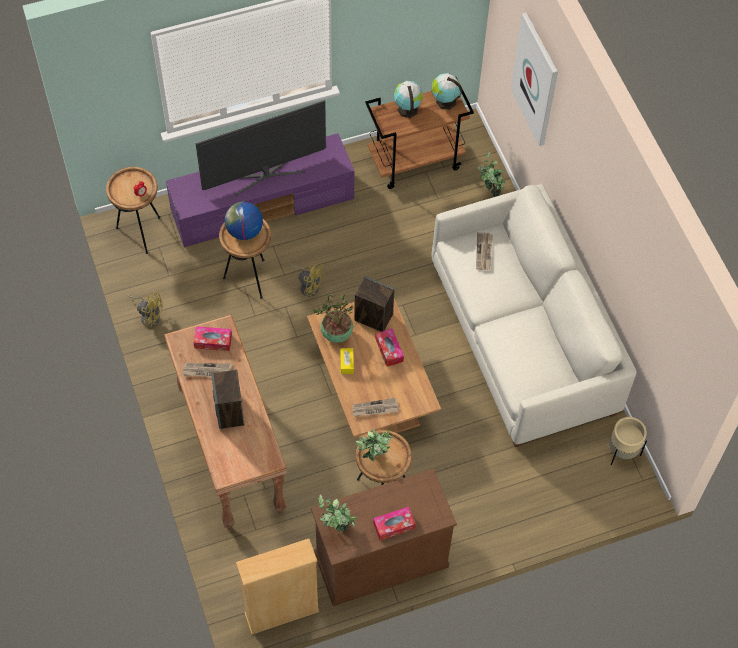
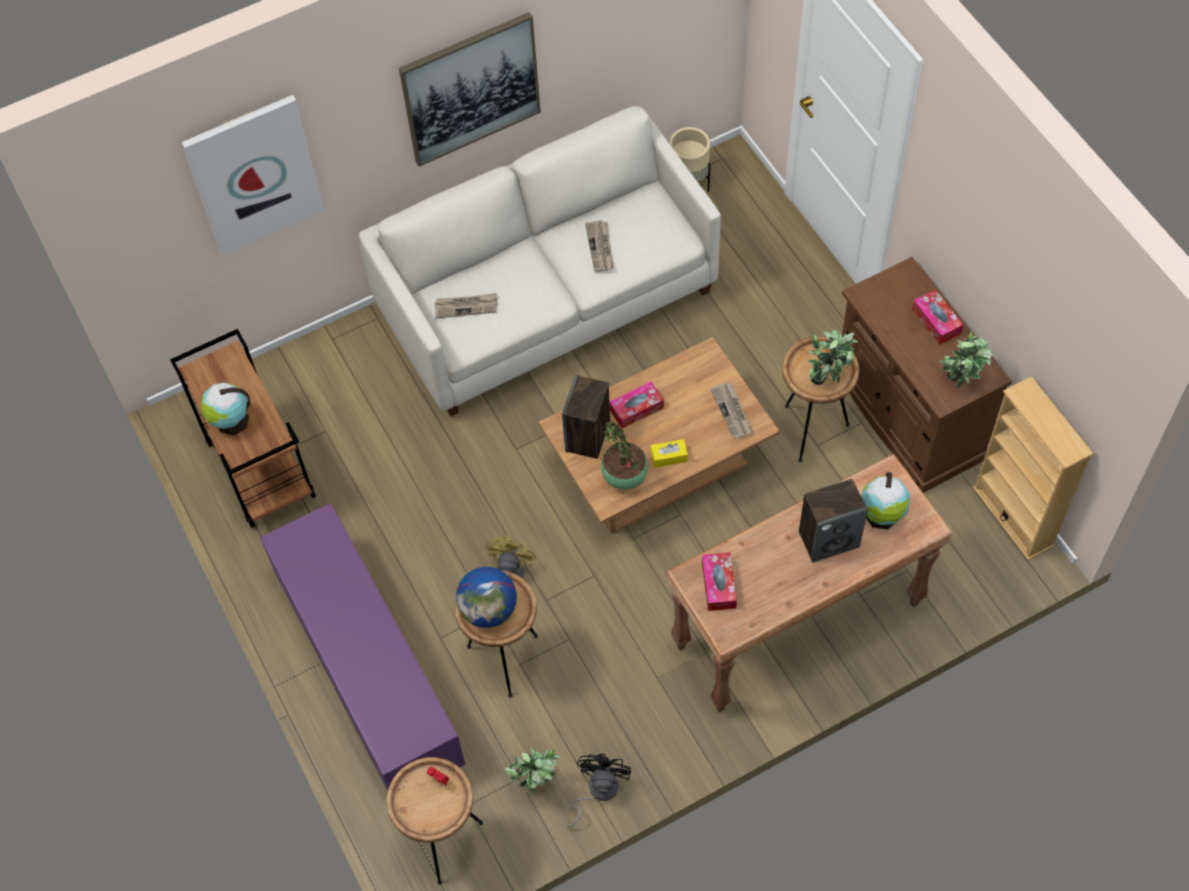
camera: 95 degrees left, 0 degrees up
yellow fan [128,293,163,327] -> black fan [567,754,631,828]
newspaper [182,363,232,377] -> newspaper moved to [585,220,613,272]
television [196,100,326,196] -> none
globe [432,73,462,110] -> globe moved to [862,472,910,529]
potted plant [477,152,506,197] -> potted plant moved to [505,747,561,794]
none -> picture [399,12,541,167]

